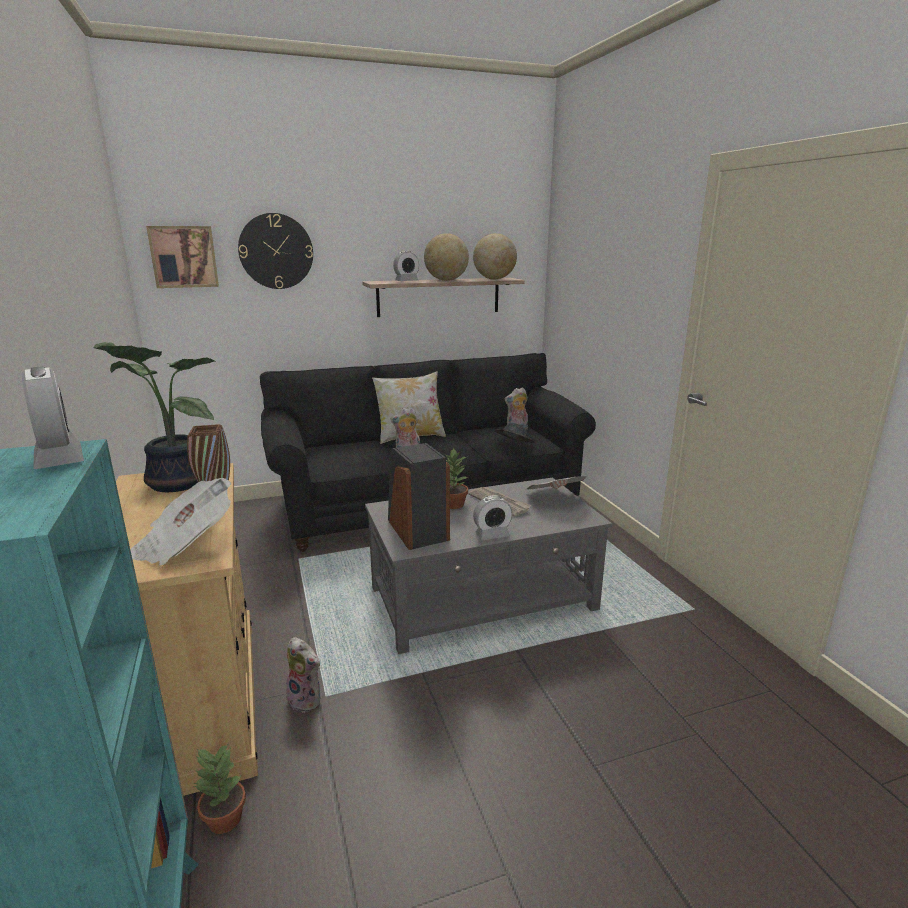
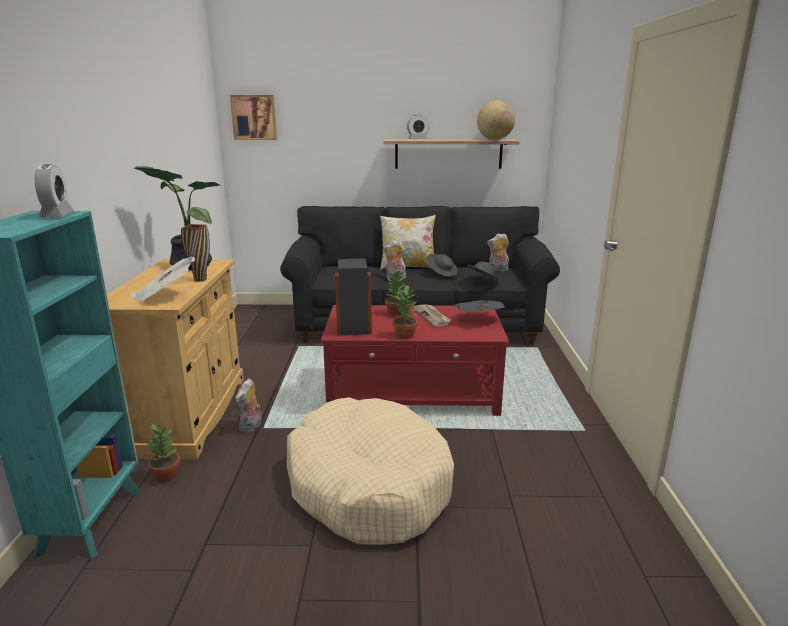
camera: 20 degrees right, 0 degrees up
wall clock [238,213,313,289] -> none
plush toy [286,637,321,713] -> plush toy turned 60 degrees clockwise [235,378,262,433]
grey coffee table [365,477,612,654] -> red coffee table [321,305,509,416]
globe [424,233,469,281] -> none
alarm clock [473,495,512,540] -> potted plant [393,285,418,339]
none -> beige dog bed [287,397,454,545]
none -> grey hat [427,254,458,277]

